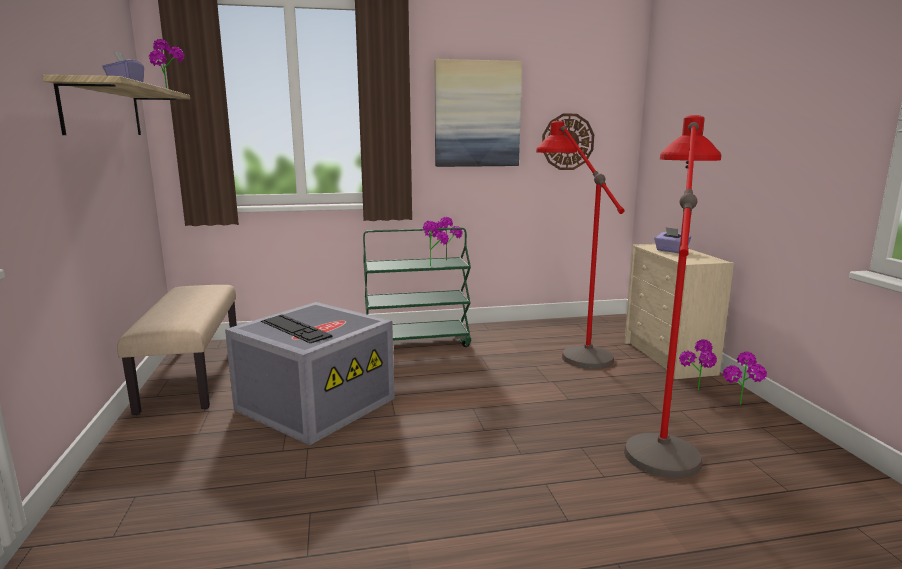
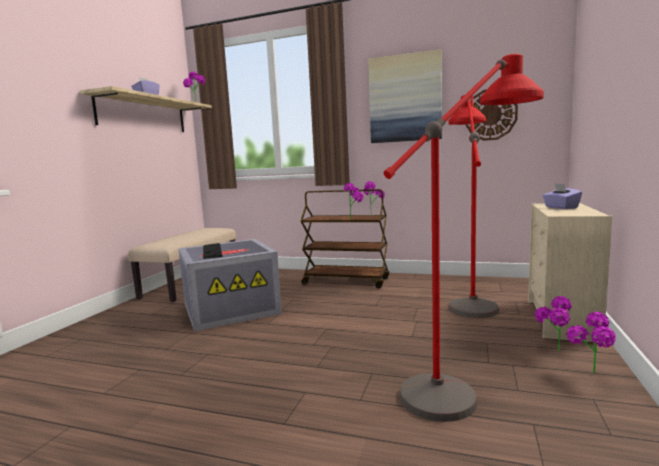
camera: 30 degrees right, 5 degrees down
green cart [363,227,471,347] -> brown cart [300,189,389,288]

